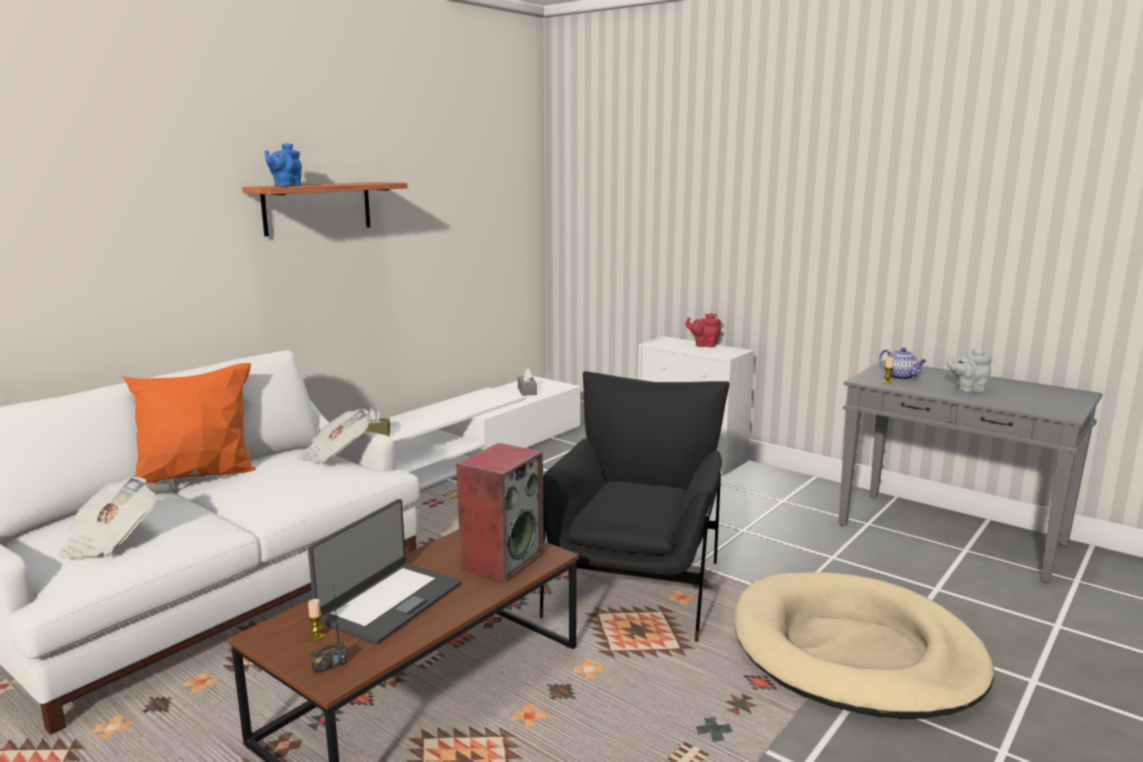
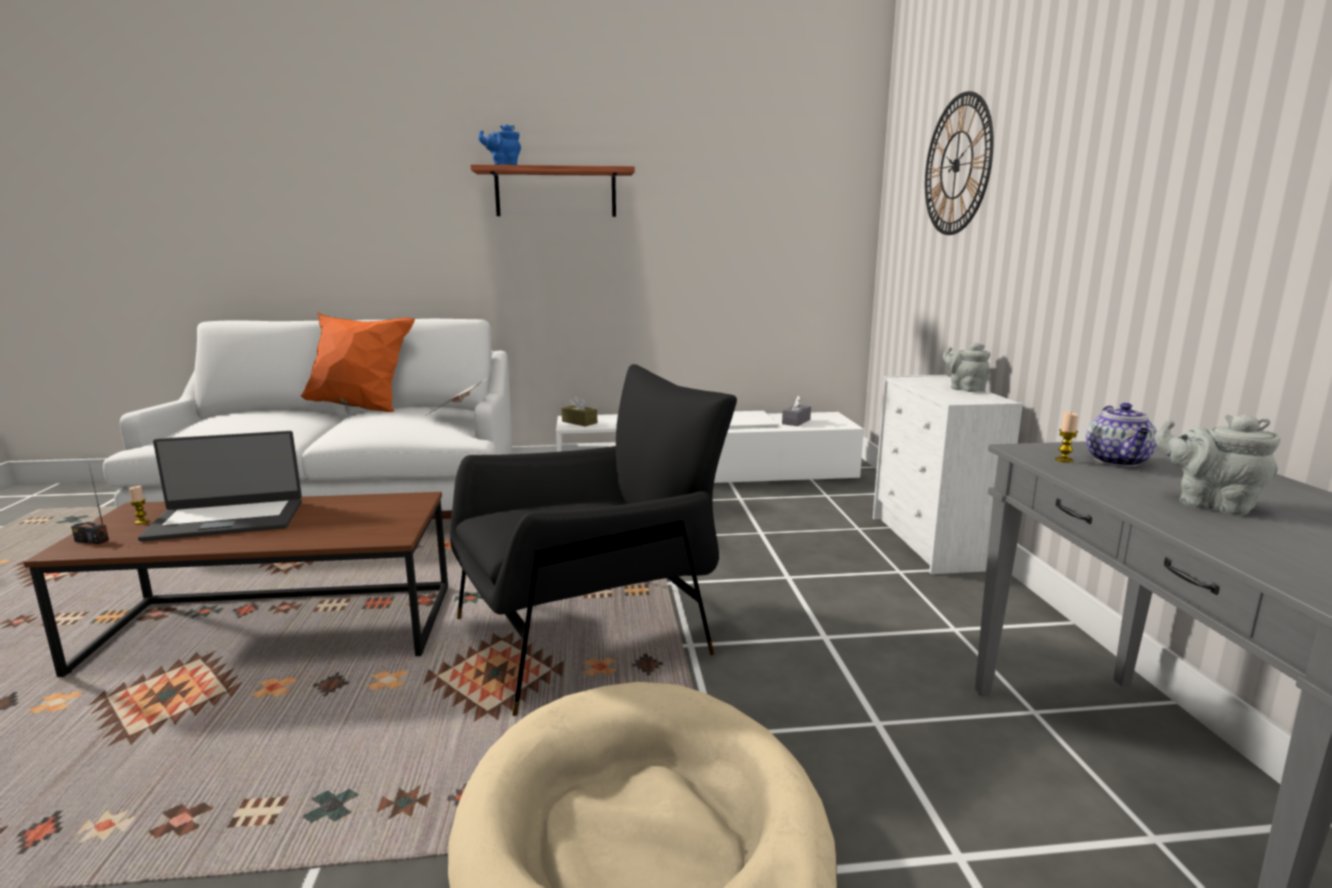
camera: 45 degrees right, 0 degrees up
newspaper [58,477,156,559] -> none
speaker [457,443,544,583] -> none
red teapot [685,313,721,347] -> grey teapot [943,342,990,392]
none -> wall clock [925,91,994,235]

